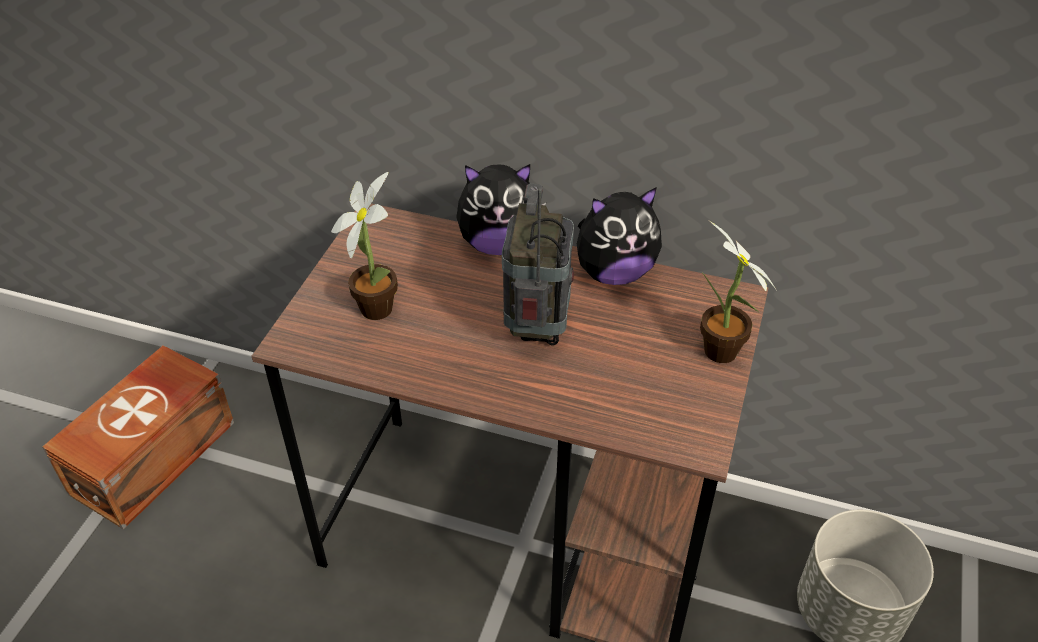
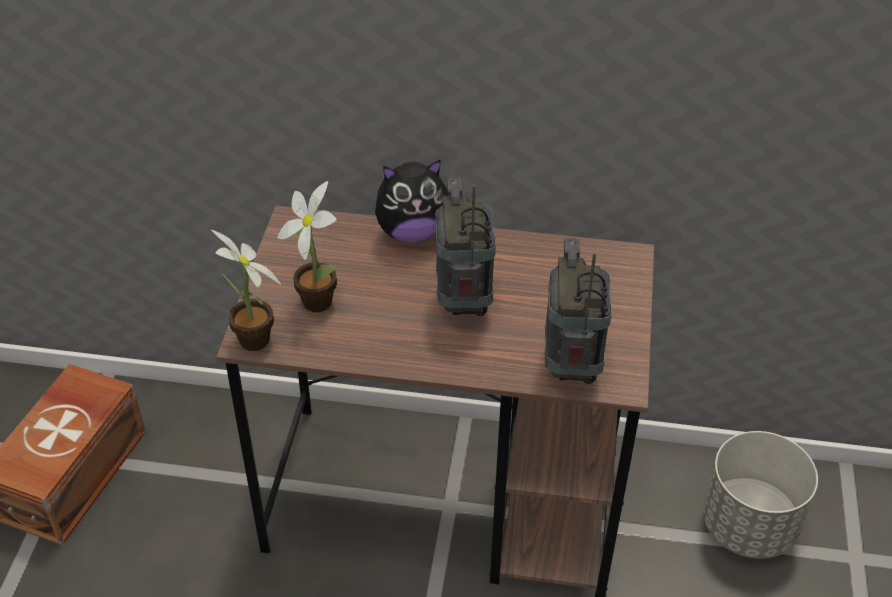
camera: 10 degrees left, 0 degrees up
plush toy [577,187,662,285] -> none
potted plant [700,220,778,363] -> potted plant moved to [211,230,281,351]
none -> radio [545,238,612,384]

